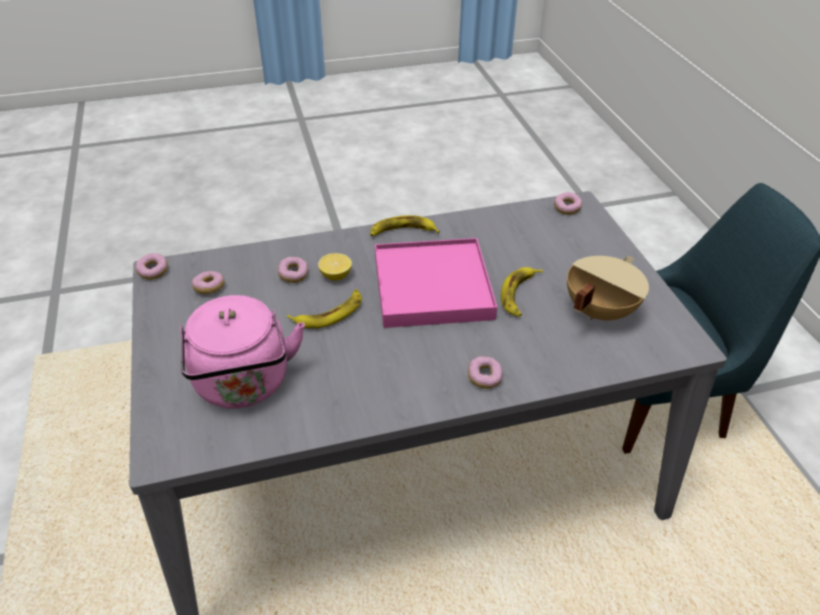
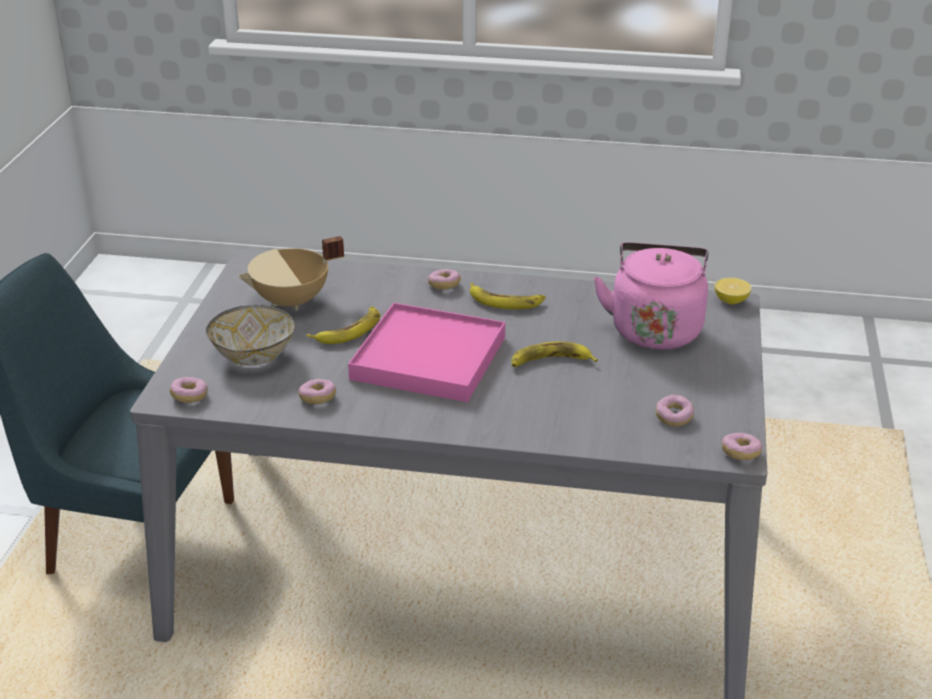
camera: 155 degrees left, 10 degrees down
donut [278,257,308,283] -> donut moved to [298,379,336,404]
lemon [318,253,352,280] -> lemon moved to [714,278,751,304]
banana [370,215,440,236] -> banana moved to [470,283,546,309]
none -> bowl [206,305,295,366]

